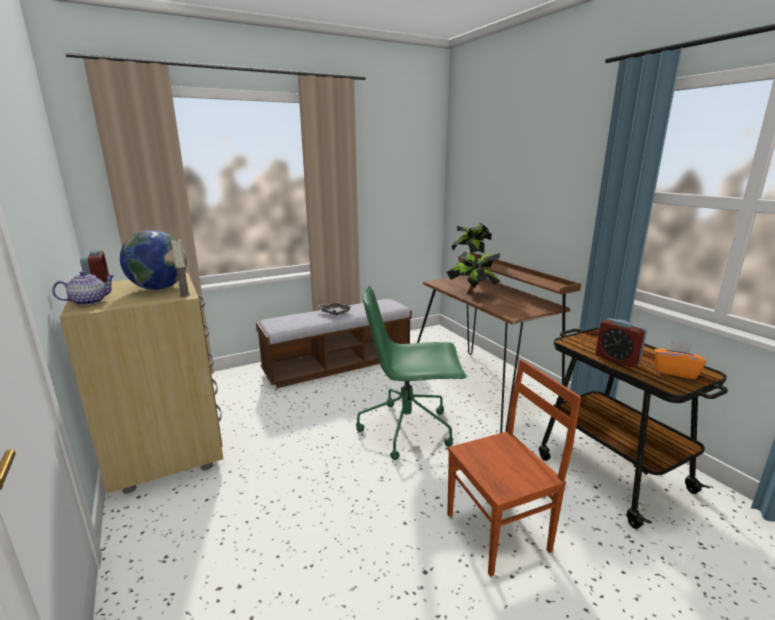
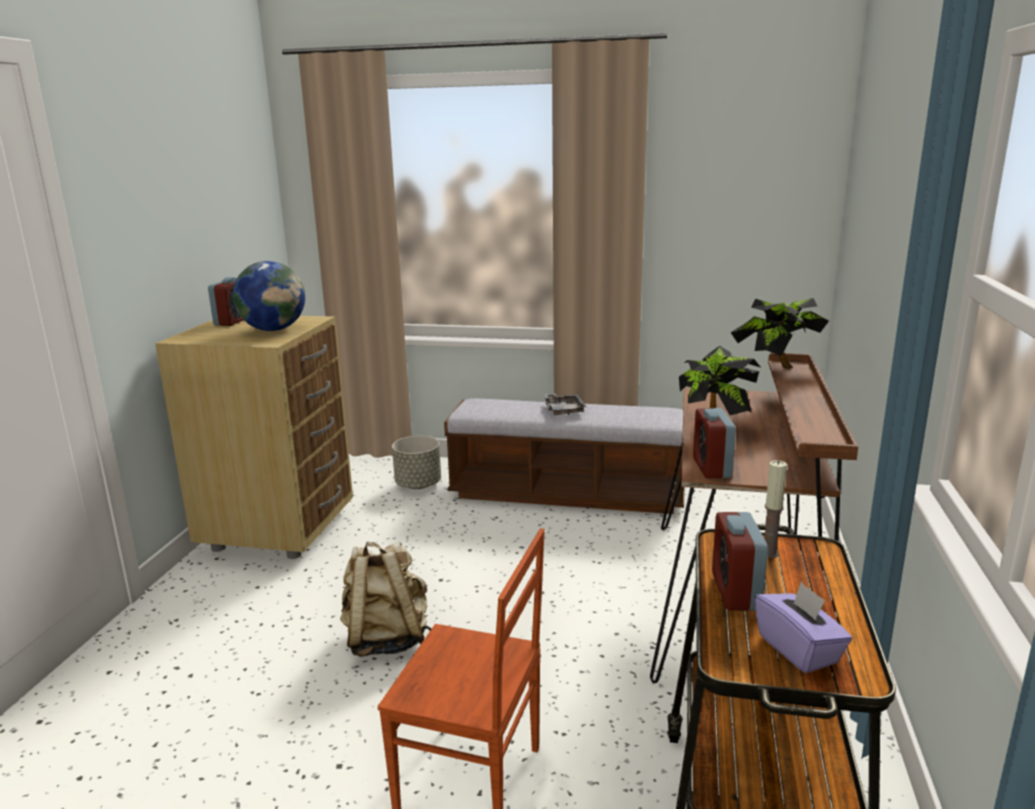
camera: 40 degrees right, 0 degrees up
teapot [52,271,115,306] -> none
candle [171,240,190,297] -> candle moved to [764,460,787,558]
green office chair [356,286,467,460] -> none
orange tissue box [654,339,706,379] -> purple tissue box [754,582,852,673]
none -> beige backpack [340,542,431,657]
none -> grey planter [392,436,441,489]
none -> alarm clock [693,408,736,478]

